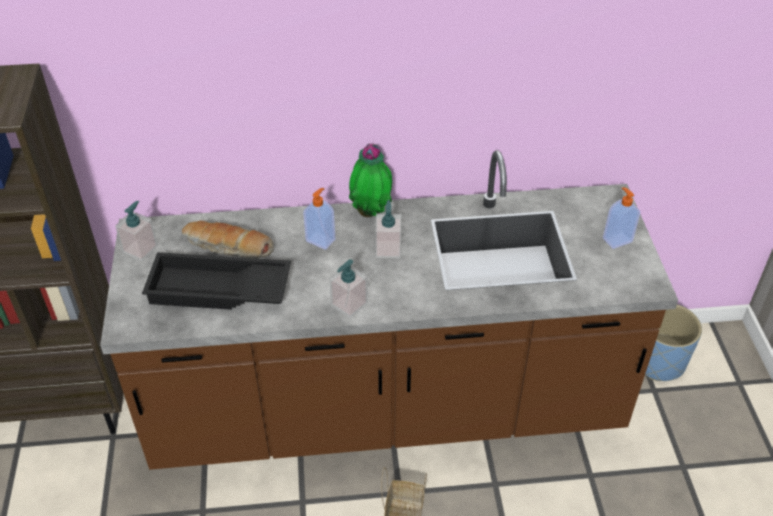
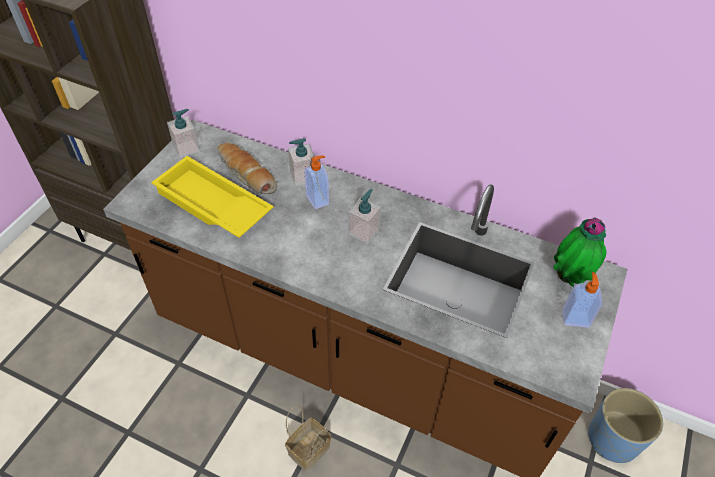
camera: 30 degrees right, 5 degrees up
black tray [142,252,291,310] -> yellow tray [151,156,274,238]
soap dispenser [329,259,368,318] -> soap dispenser moved to [288,138,315,186]
potted plant [349,144,392,217] -> potted plant moved to [553,218,606,287]

